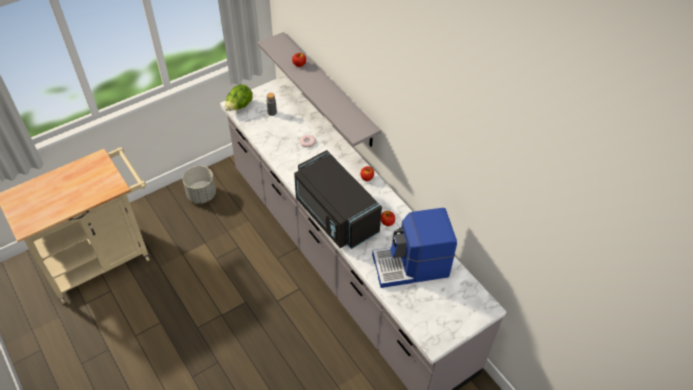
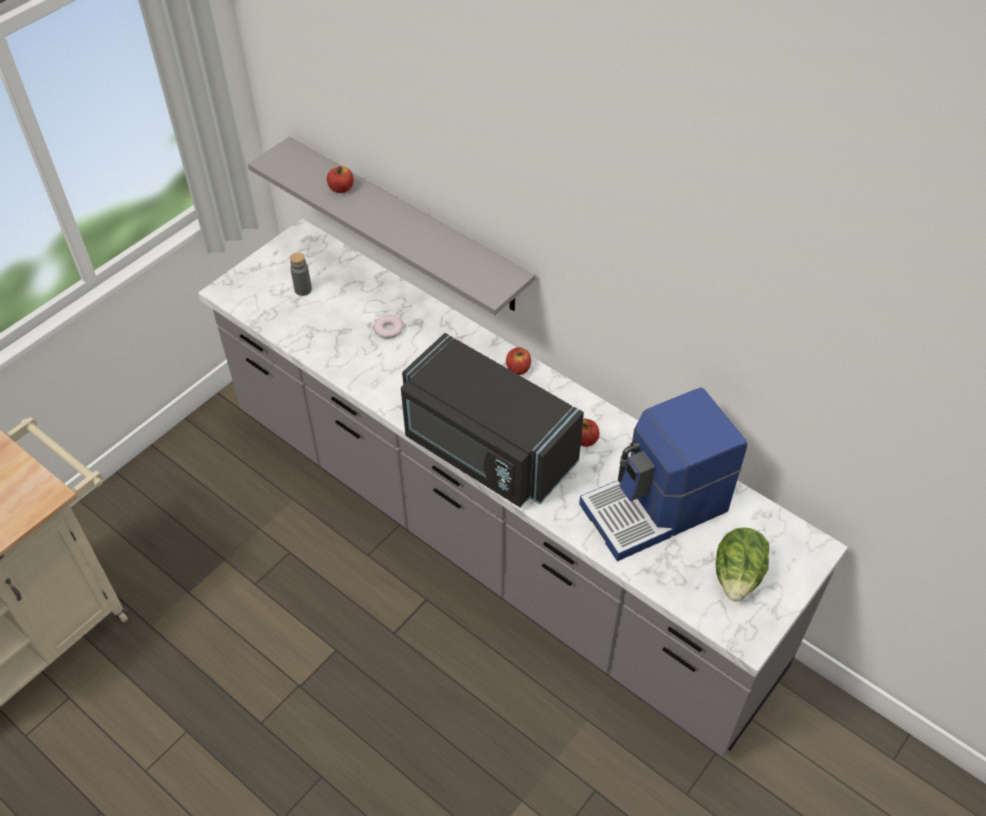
camera: 15 degrees left, 0 degrees up
grey planter [182,166,216,204] -> none
lettuce [225,84,253,111] -> lettuce moved to [716,527,769,602]

